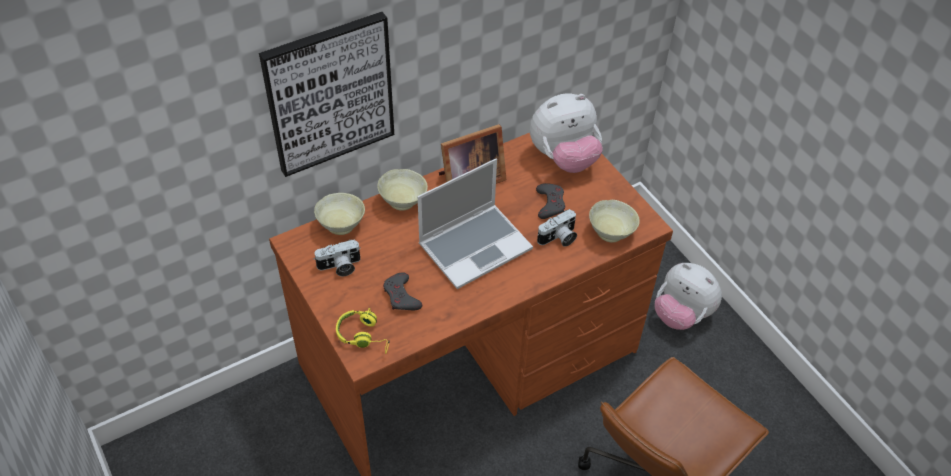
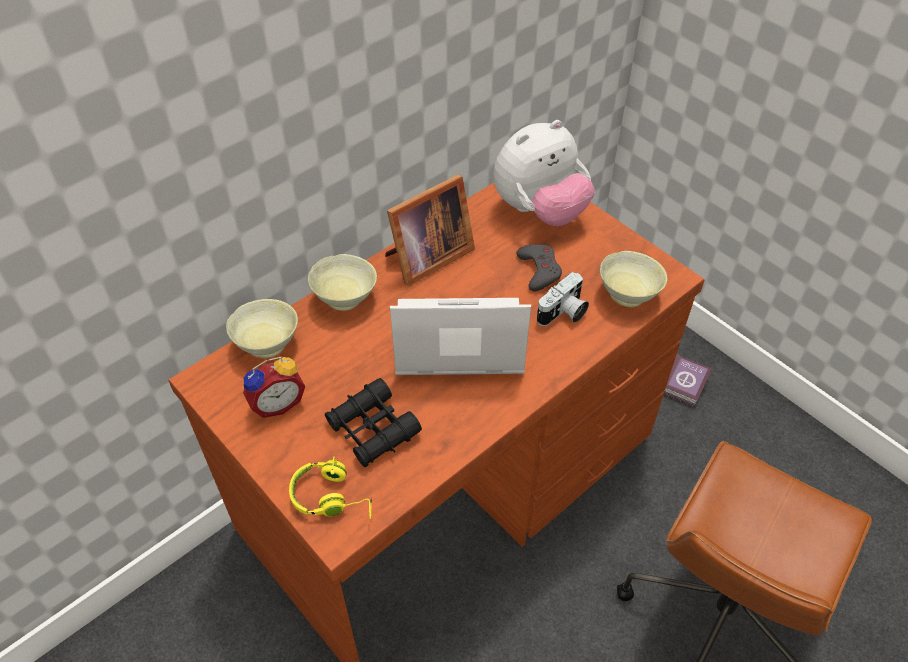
camera: 10 degrees left, 0 degrees up
picture [259,12,394,177] -> none
camera [314,240,361,276] -> alarm clock [243,357,305,418]
grey game controller [383,272,422,310] -> black binoculars [325,378,422,467]
laptop [418,159,533,289] -> laptop turned 135 degrees counterclockwise [390,298,531,375]
plush toy [655,263,722,330] -> book [663,354,712,407]

